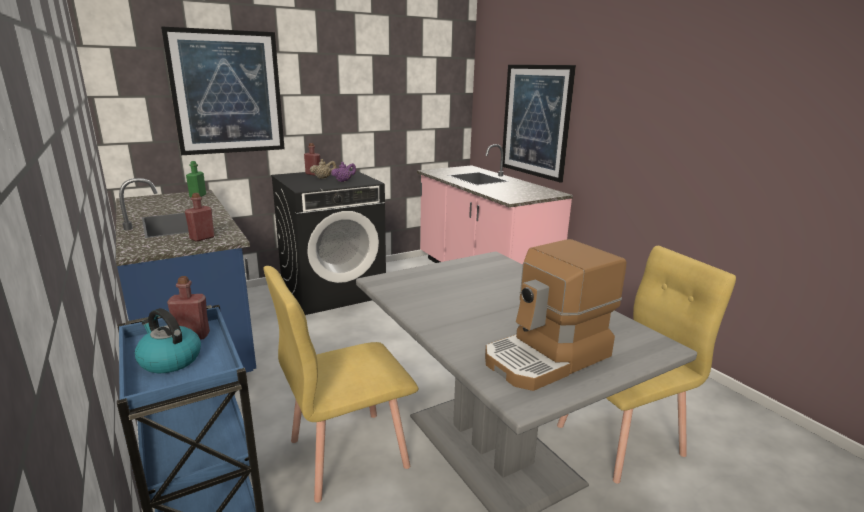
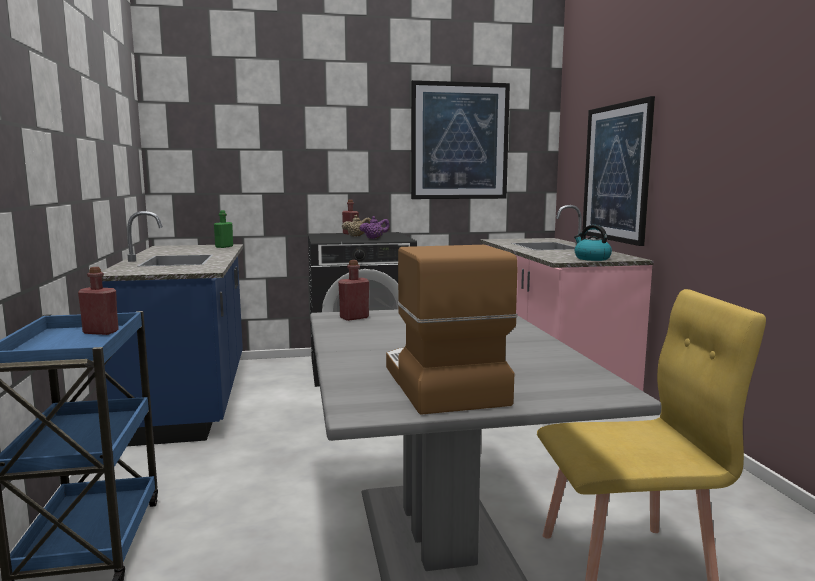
camera: 20 degrees right, 10 degrees down
kettle [135,308,201,373] -> kettle moved to [574,225,612,261]
picture [161,26,285,155] -> picture moved to [411,80,510,199]
red bottle [185,193,214,241] -> red bottle moved to [338,260,369,321]
yellow chair [263,266,418,503] -> none
coffee machine [485,239,626,391] -> coffee machine turned 90 degrees clockwise [386,245,518,415]

